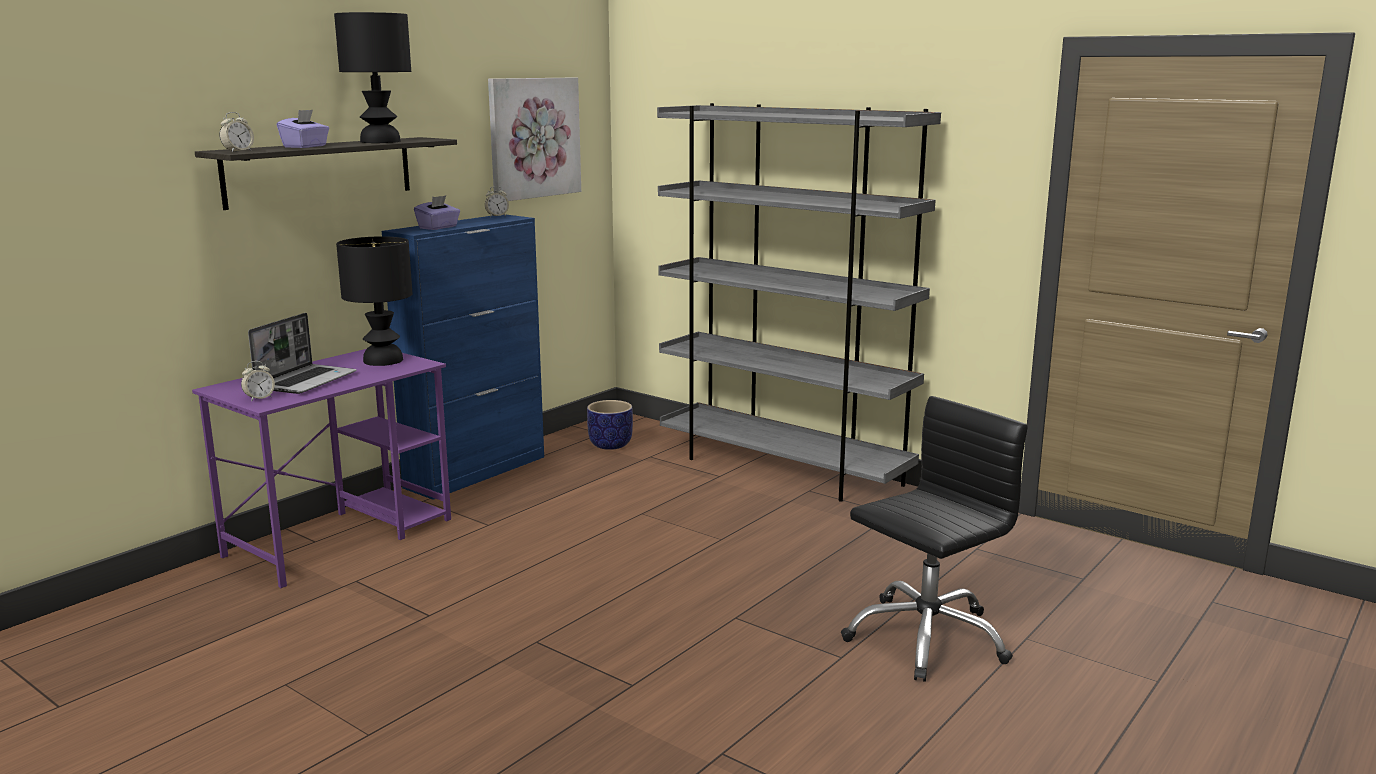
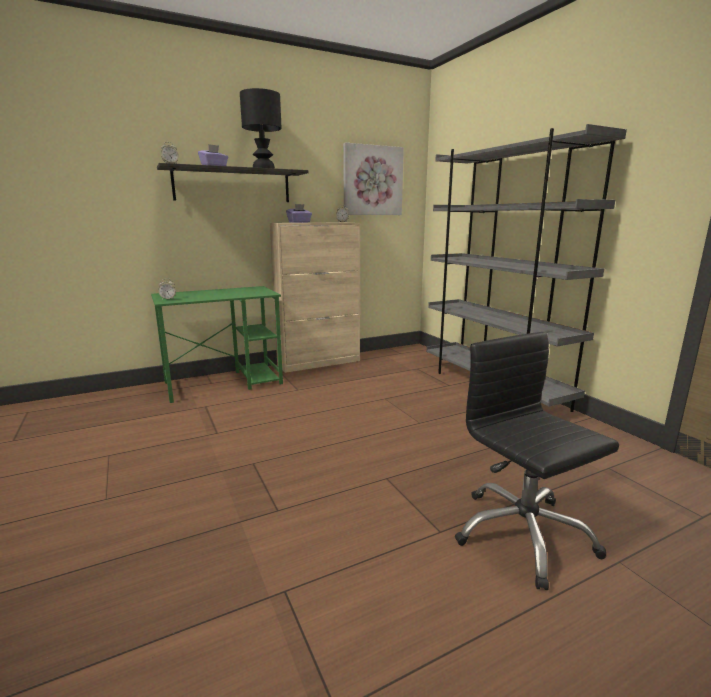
camera: 25 degrees right, 0 degrees up
purple desk [192,349,451,588] -> green desk [151,286,283,403]
laptop [248,313,357,394] -> none
black table lamp [336,236,413,366] -> none
blue cabinet [381,214,544,500] -> beige cabinet [270,222,360,373]
planter [587,400,633,450] -> none
black office chair [841,396,1028,682] -> black office chair turned 105 degrees counterclockwise [455,332,619,590]

